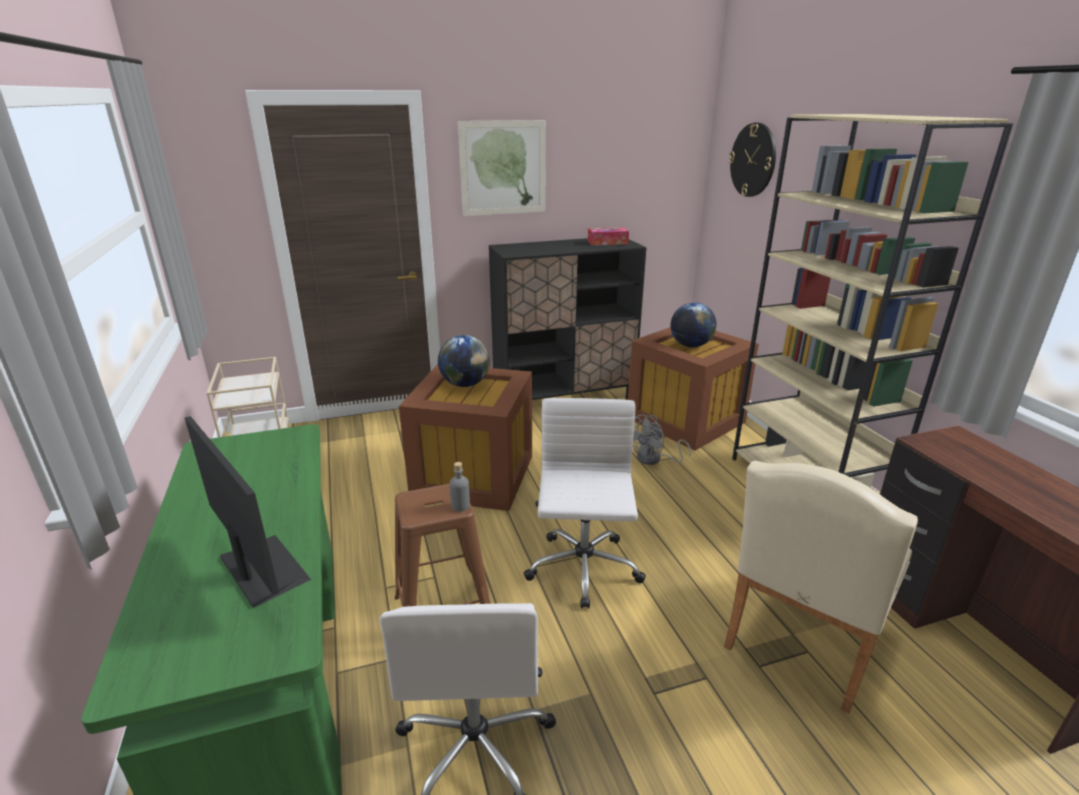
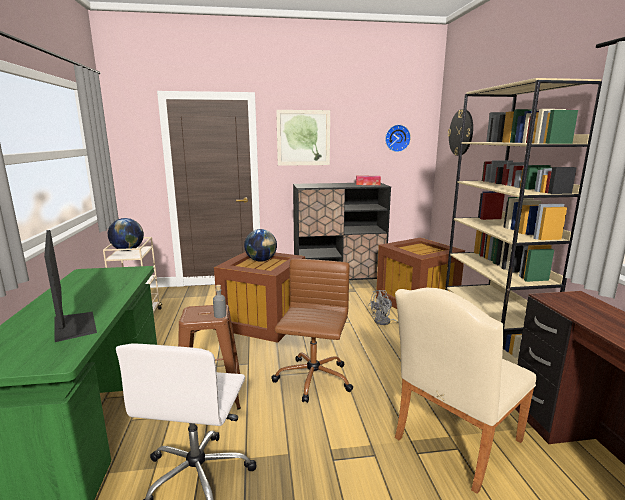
camera: 10 degrees right, 10 degrees down
white office chair [523,398,646,609] -> brown office chair [271,259,353,403]
globe [671,302,717,347] -> globe moved to [108,218,144,251]
none -> wall clock [385,125,411,152]

